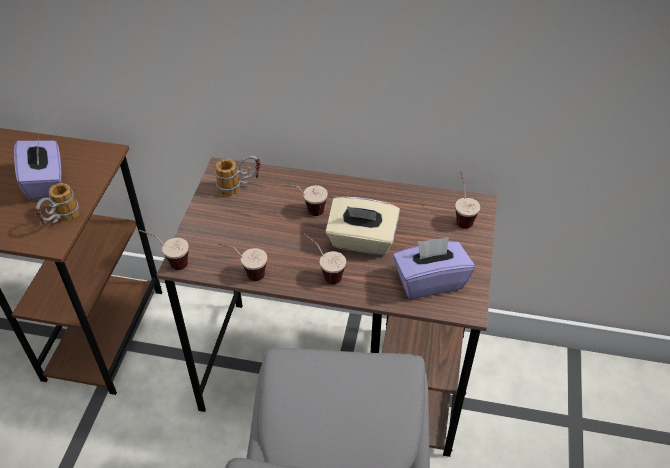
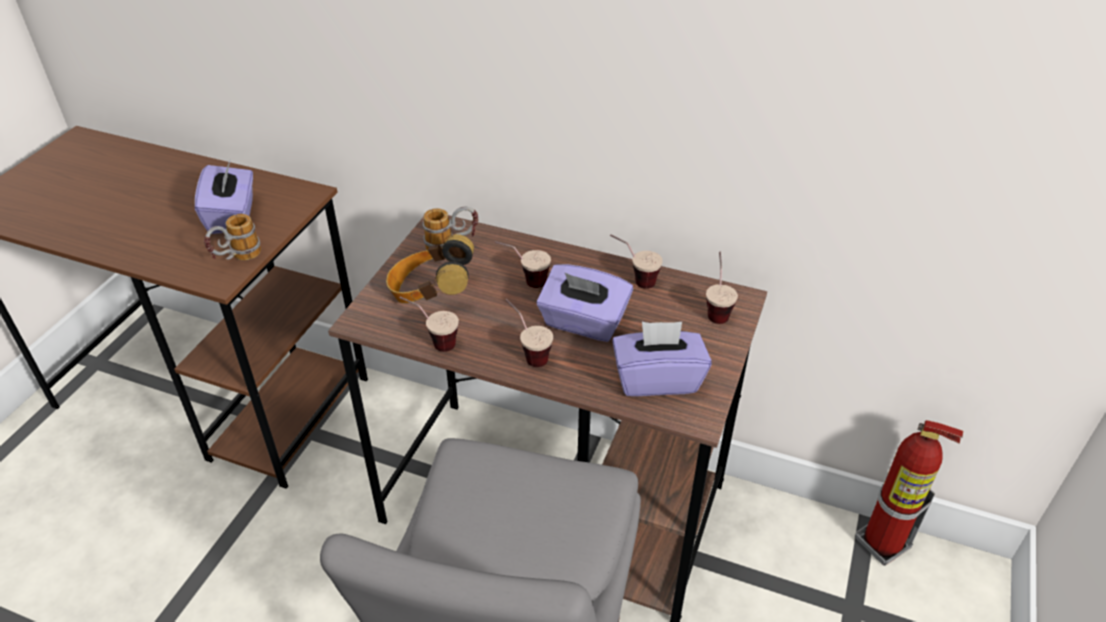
camera: 10 degrees right, 5 degrees down
cup [139,230,189,270] -> cup moved to [610,235,663,289]
beige tissue box [325,197,400,255] -> purple tissue box [536,264,633,342]
none -> headphones [386,234,474,303]
none -> fire extinguisher [855,420,963,566]

